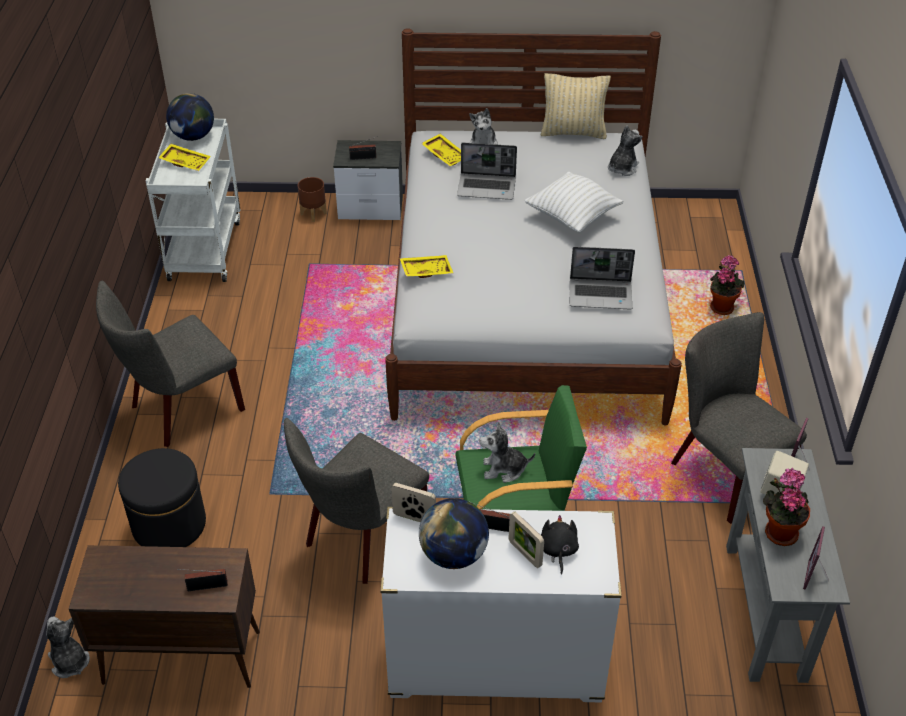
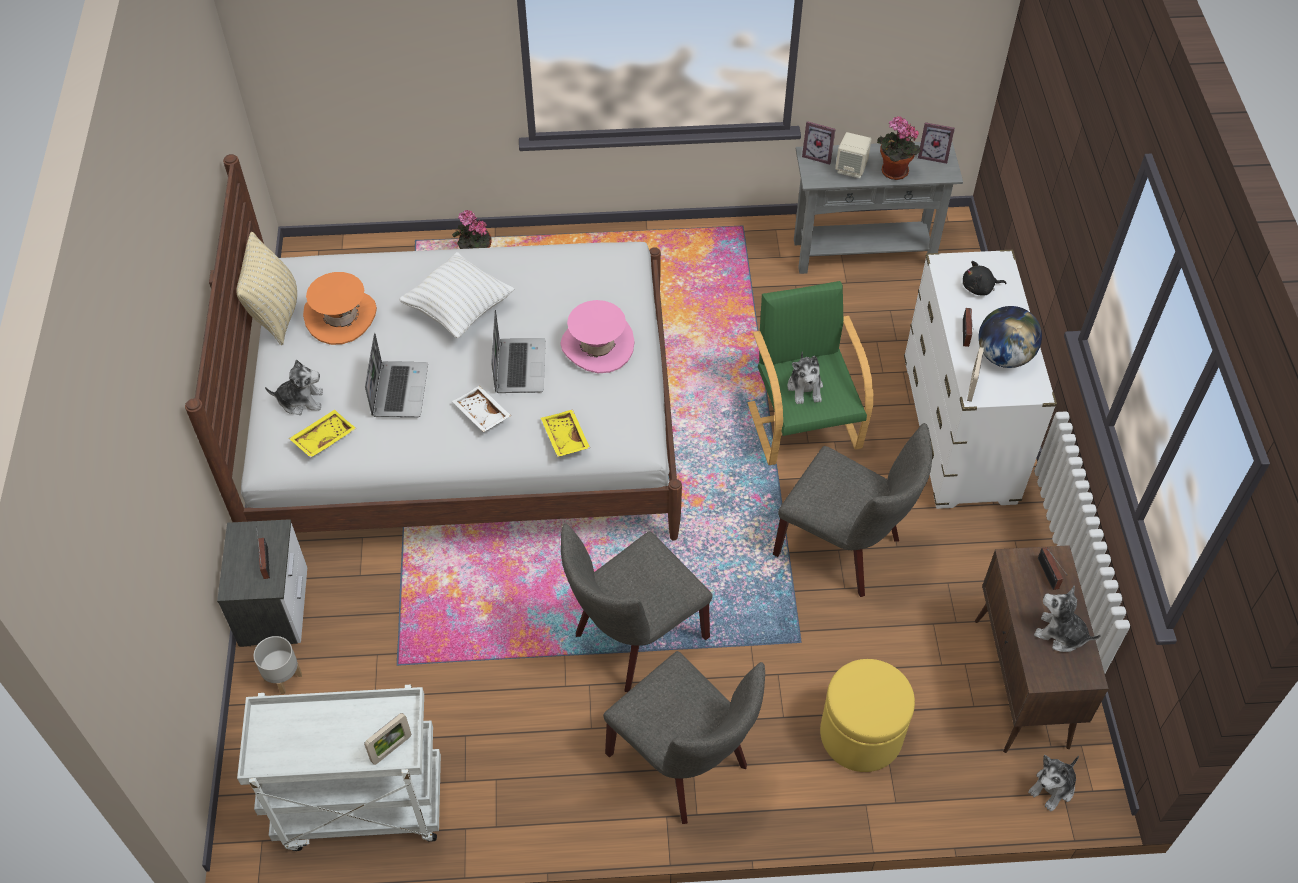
camera: 95 degrees left, 10 degrees up
black ottoman [118,448,206,547] -> yellow ottoman [820,659,915,772]
yellow tray [158,144,211,171] -> none
globe [166,93,214,141] -> none
brown planter [298,177,327,222] -> grey planter [254,636,302,694]
picture frame [509,511,544,568] -> picture frame moved to [364,713,411,765]
laptop [570,247,635,309] -> laptop moved to [491,310,546,393]
plush toy [608,125,643,176] -> plush toy moved to [1034,586,1101,652]
grey chair [671,312,807,524] -> grey chair moved to [561,523,713,692]
none -> orange hat [303,272,377,345]
none -> white tray [452,386,511,432]
none -> pink hat [560,300,635,373]

